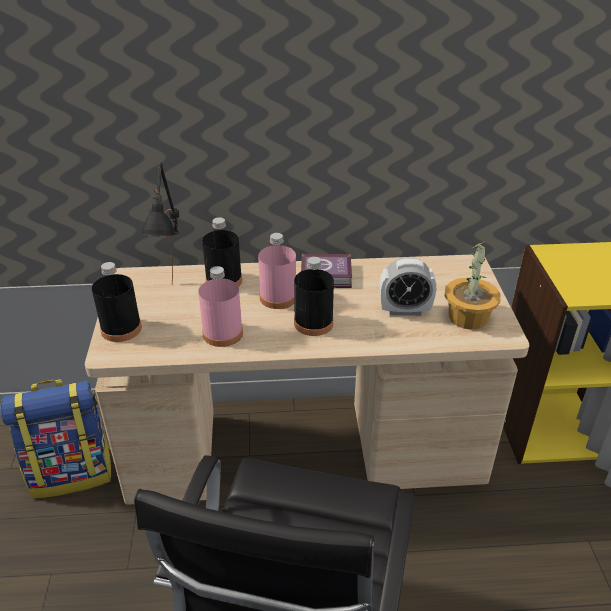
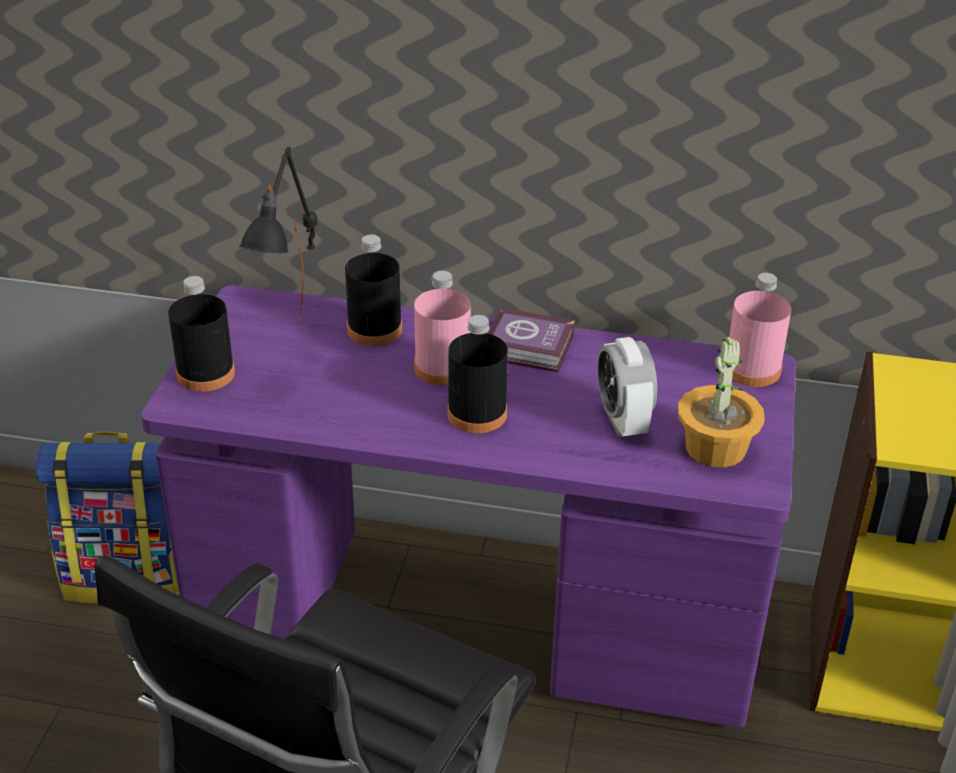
camera: 15 degrees right, 0 degrees up
beige desk [85,255,530,504] -> purple desk [141,285,796,728]
pink bottle [198,266,243,347] -> pink bottle moved to [729,273,791,387]
alarm clock [380,257,436,316] -> alarm clock turned 60 degrees clockwise [597,337,657,437]

